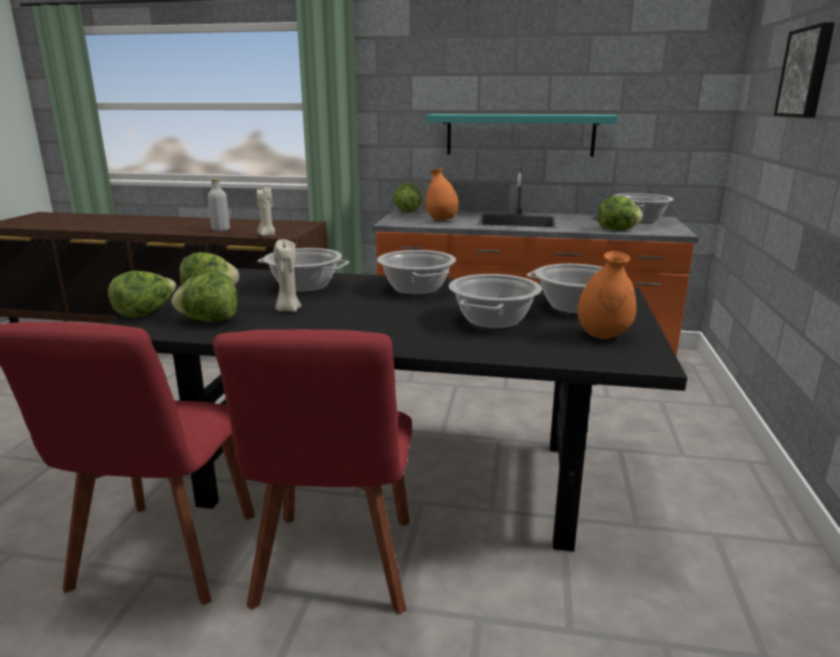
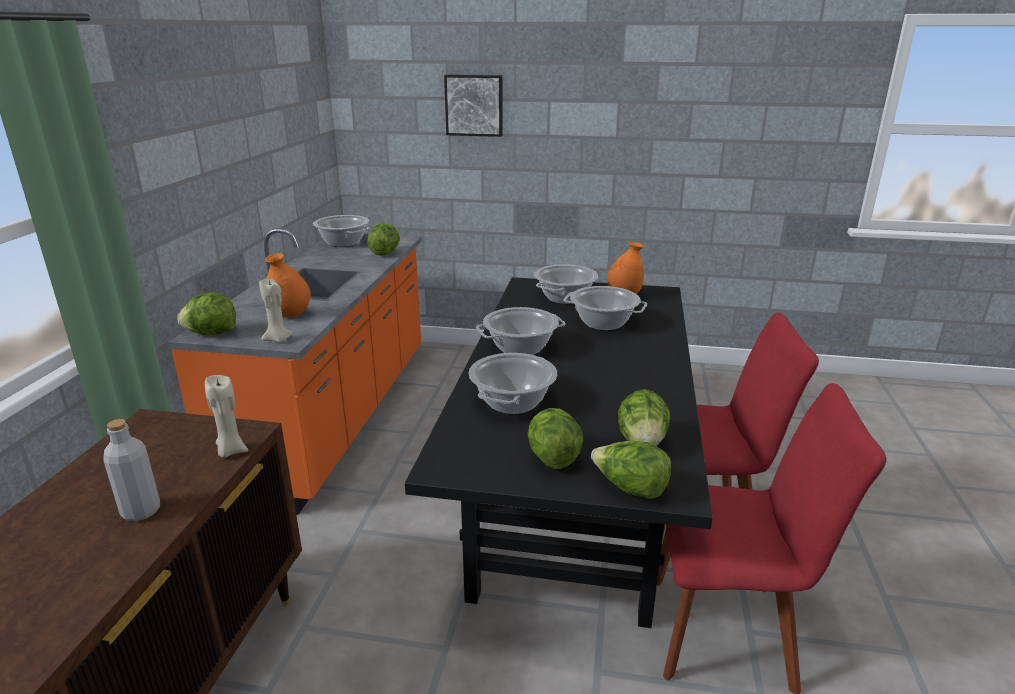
camera: 90 degrees left, 5 degrees up
beige candle [274,239,301,312] -> beige candle moved to [259,279,293,342]
turquoise shelf [426,114,619,157] -> none

